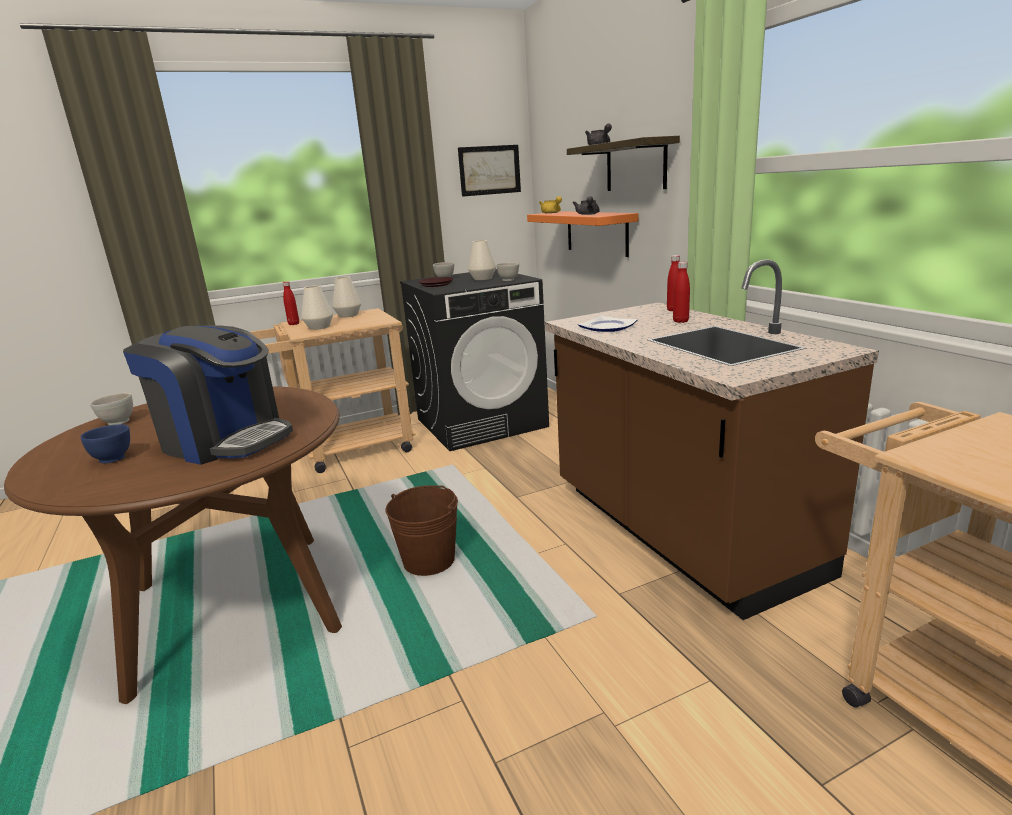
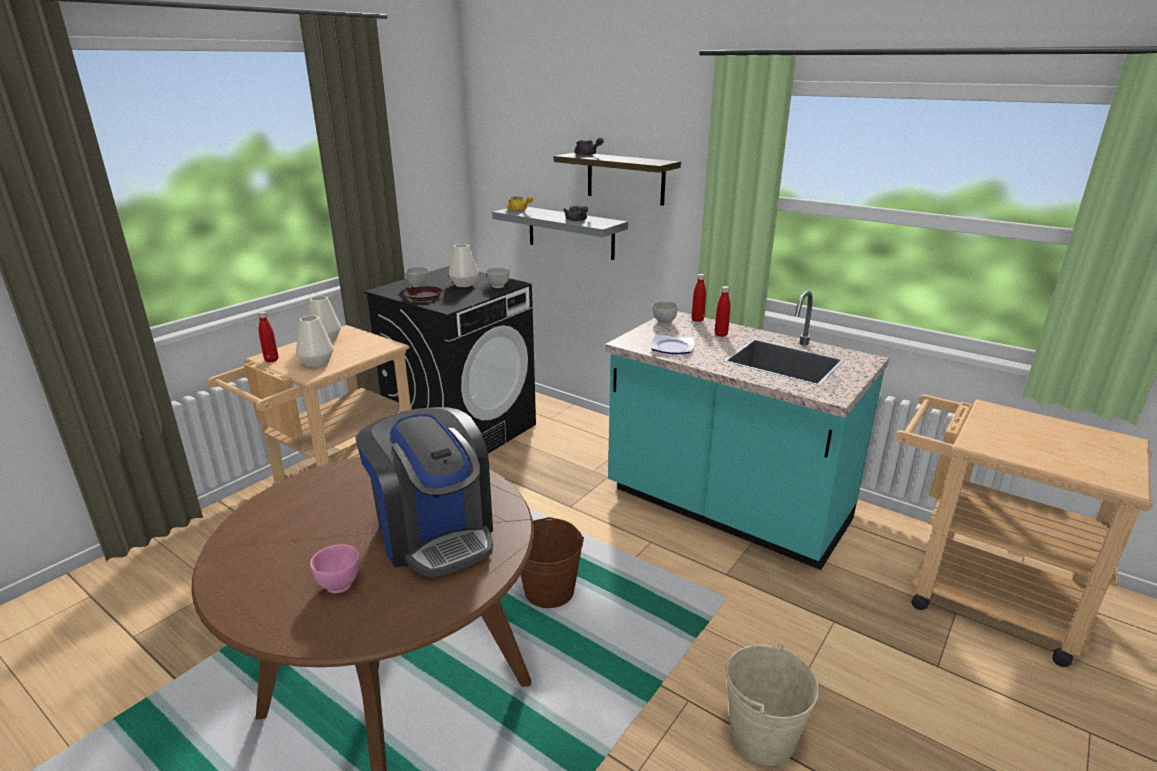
camera: 30 degrees left, 5 degrees up
blue bowl [81,424,130,463] -> pink bowl [310,544,359,593]
white bowl [90,393,133,425] -> white bowl moved to [652,301,678,325]
coffee machine [123,325,293,465] -> coffee machine turned 60 degrees clockwise [356,407,493,578]
picture [458,145,521,197] -> none
orange shelf [527,211,638,257] -> grey shelf [492,207,628,260]
brown counter [545,259,879,620] -> turquoise counter [605,291,889,570]
none -> beige bucket [725,644,819,766]

